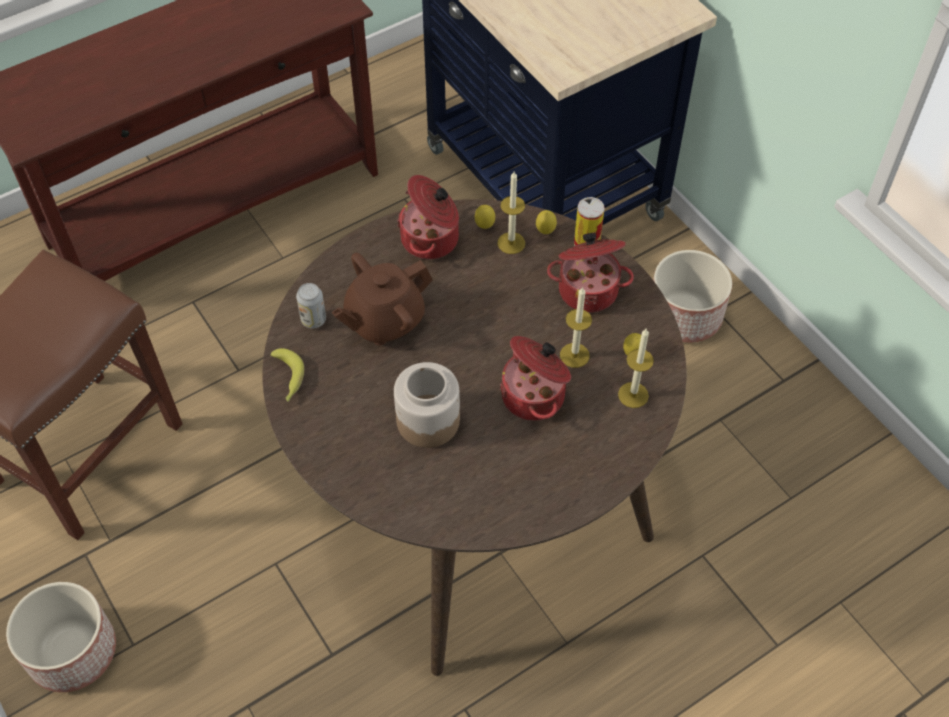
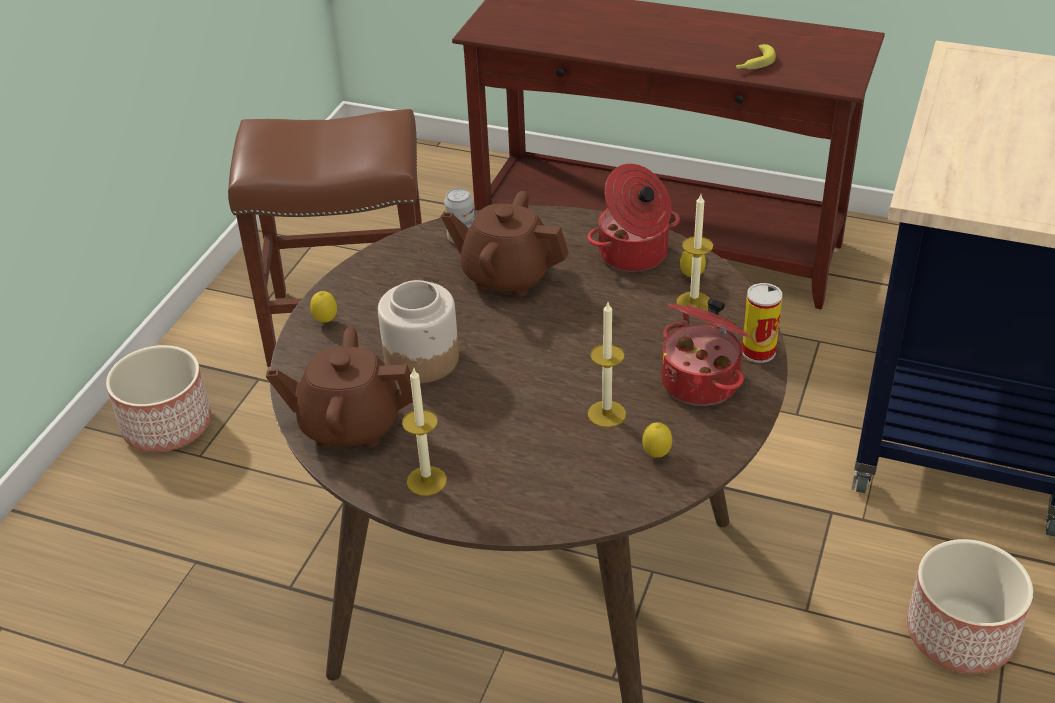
camera: 55 degrees right, 15 degrees down
banana [270,348,304,402] -> banana moved to [736,44,776,69]
cooking pot [500,336,571,421] -> none
lemon [536,210,557,234] -> lemon moved to [310,291,337,323]
candle [618,329,654,408] -> candle moved to [402,367,447,496]
none -> brown teapot [266,327,413,448]

